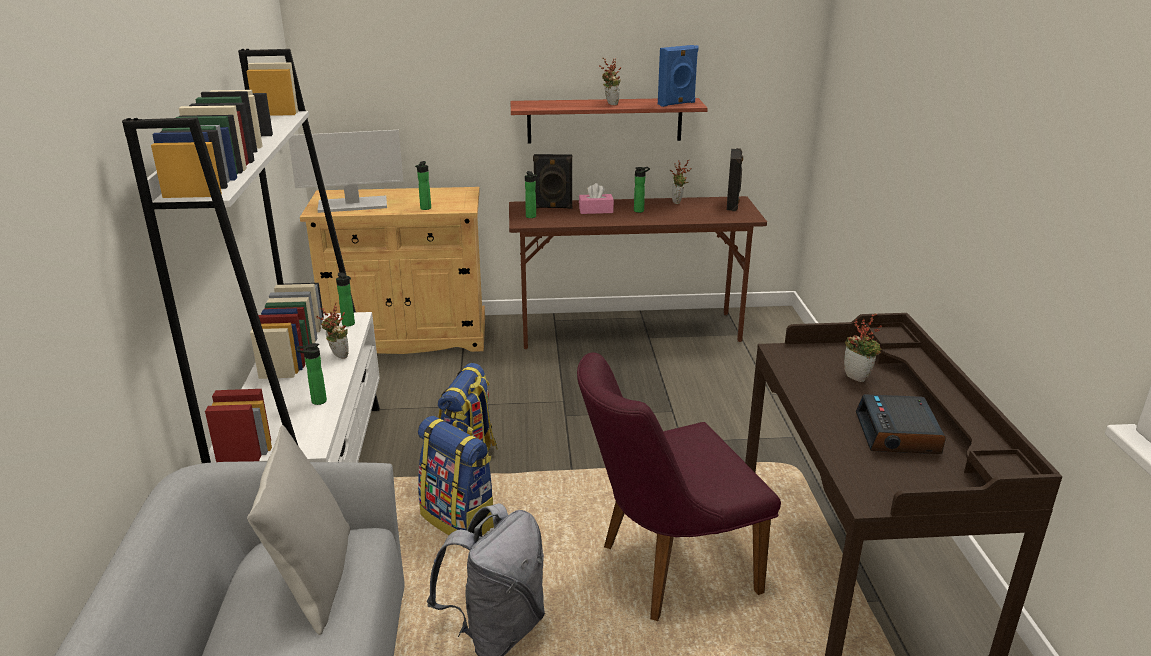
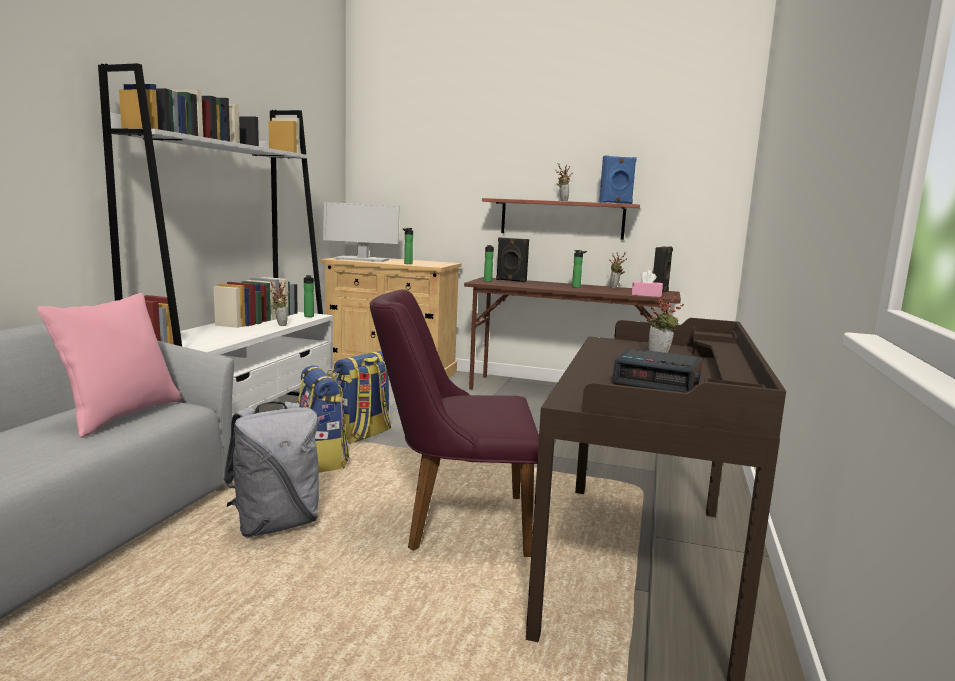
camera: 20 degrees right, 15 degrees down
grey pillow [247,425,350,635] -> pink pillow [37,293,181,438]
bottle [297,343,327,405] -> none
pink tissue box [579,183,614,214] -> pink tissue box moved to [632,270,663,297]
alarm clock [856,394,946,454] -> alarm clock turned 90 degrees counterclockwise [612,348,702,393]

